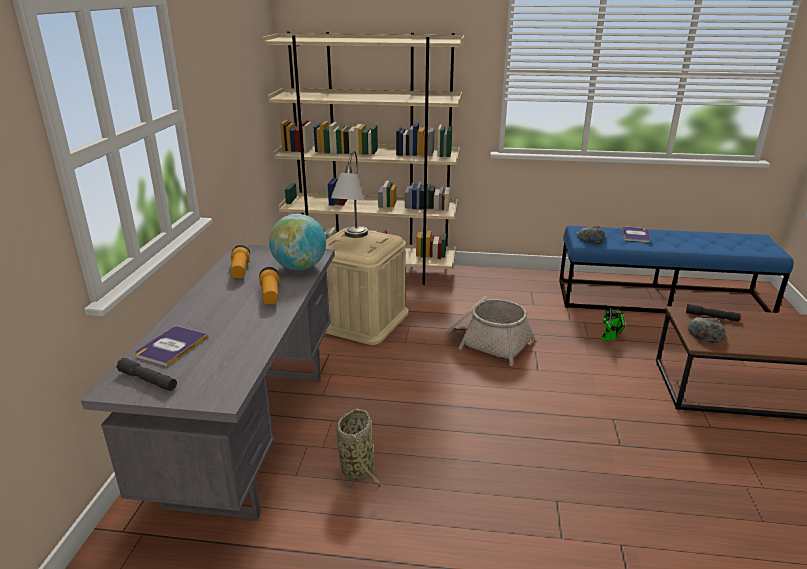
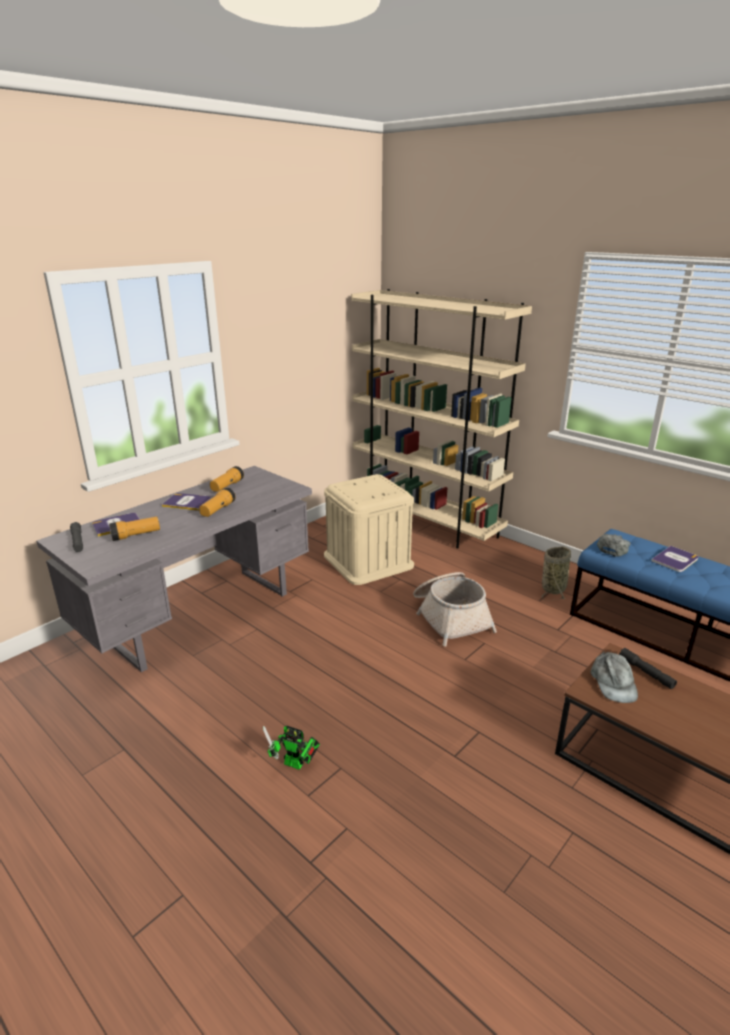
camera: 35 degrees right, 0 degrees up
globe [269,214,326,270] -> none
grey table lamp [331,151,368,238] -> none
basket [336,409,383,498] -> basket moved to [541,546,571,600]
toy robot [602,308,626,341] -> toy robot moved to [263,726,320,770]
grey cap [688,317,725,343] -> grey cap turned 120 degrees clockwise [591,651,638,703]
none -> flashlight [109,517,160,541]
none -> book [162,493,211,511]

